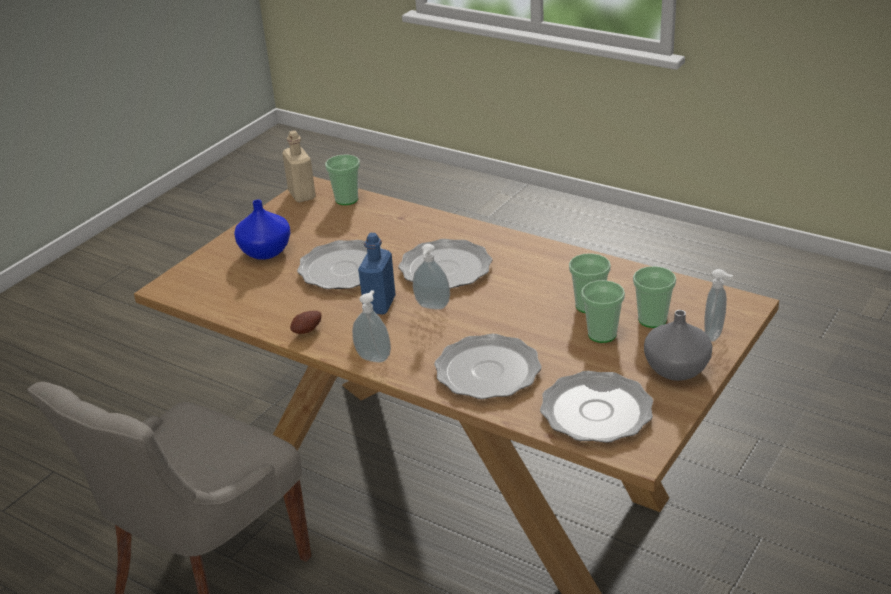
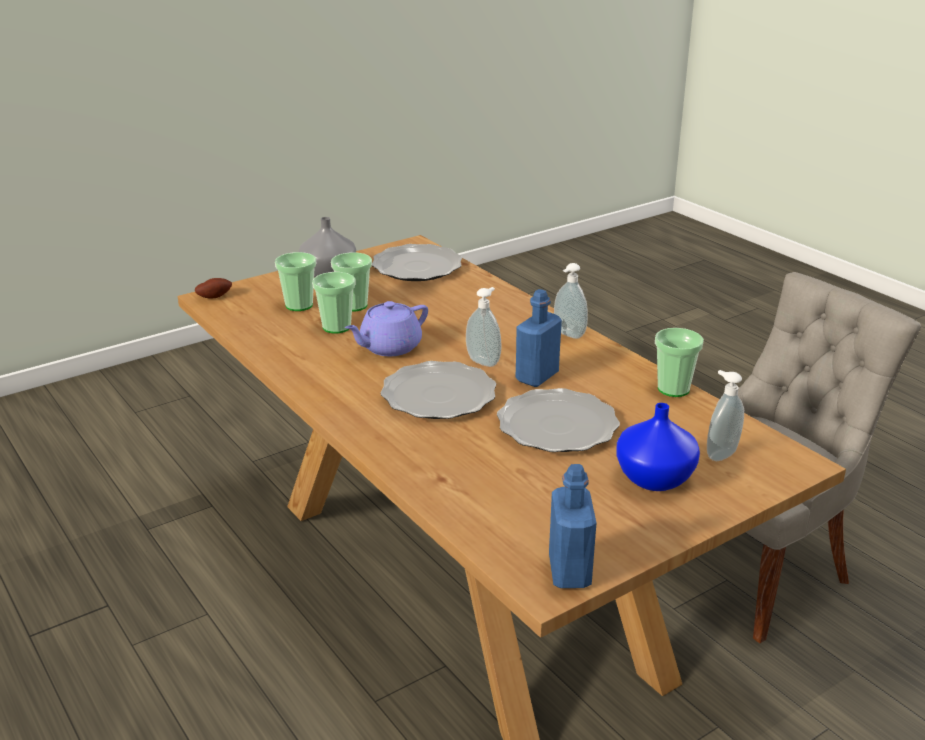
camera: 160 degrees left, 5 degrees down
beige bottle [282,130,316,202] -> blue bottle [549,464,596,588]
potato [290,311,321,334] -> potato moved to [195,278,232,298]
cup [325,155,360,205] -> cup moved to [655,328,704,397]
plate [434,334,542,399] -> none
soap dispenser [705,269,733,342] -> soap dispenser moved to [707,370,744,461]
none -> purple teapot [345,301,428,356]

